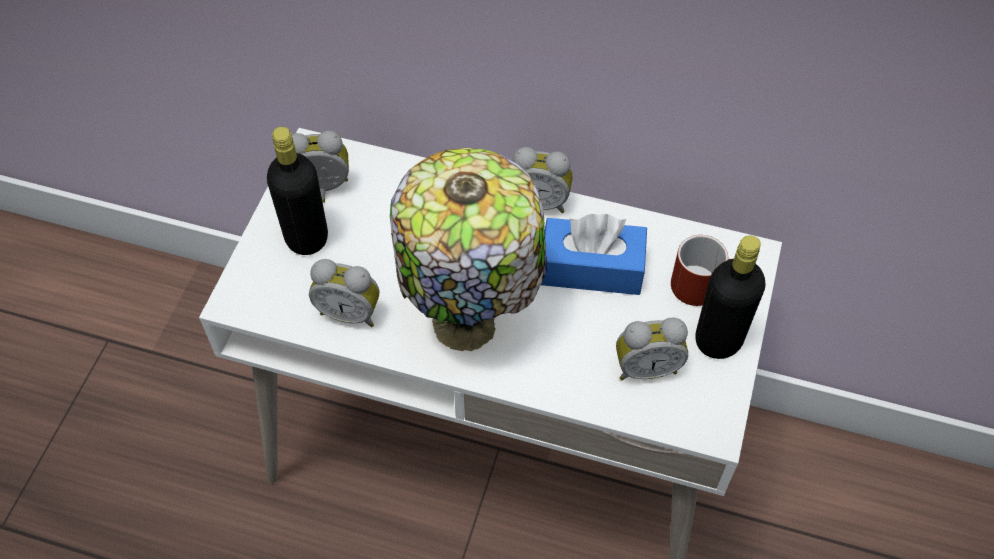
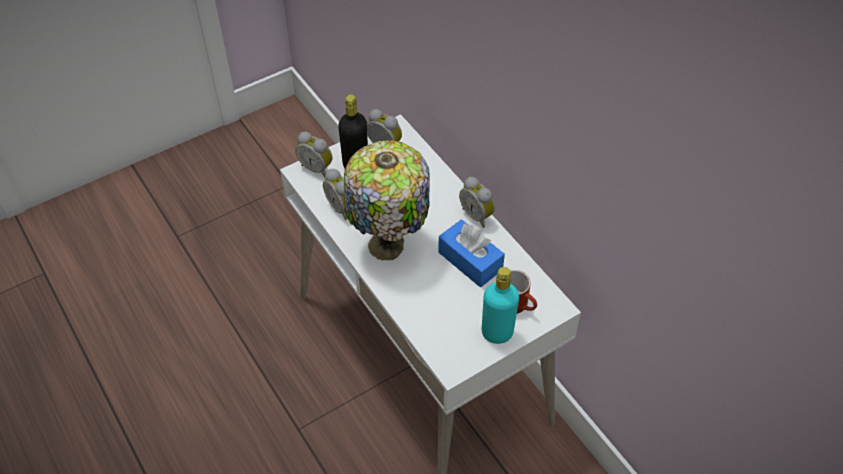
camera: 40 degrees right, 5 degrees down
alarm clock [616,317,688,380] -> alarm clock moved to [296,132,332,177]
black bottle [695,236,766,359] -> turquoise bottle [482,267,519,344]

